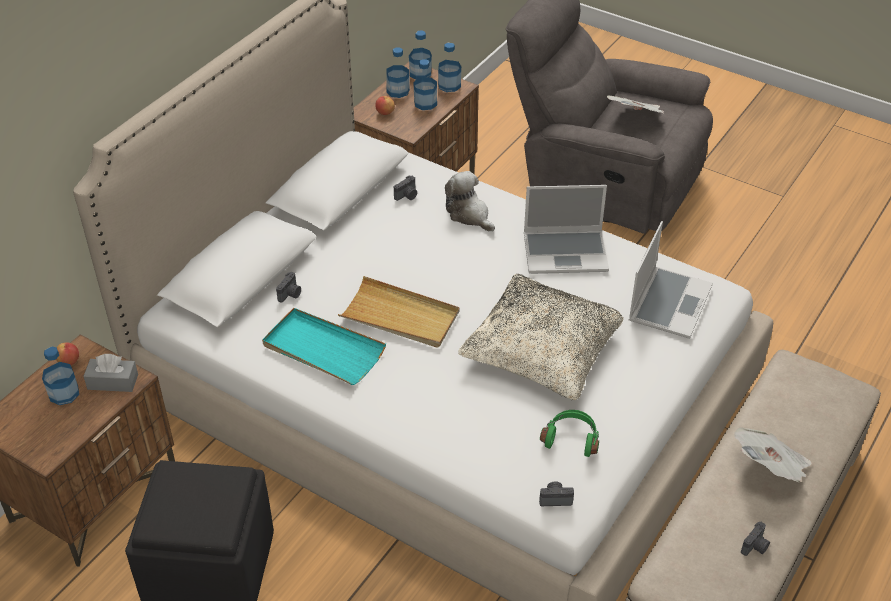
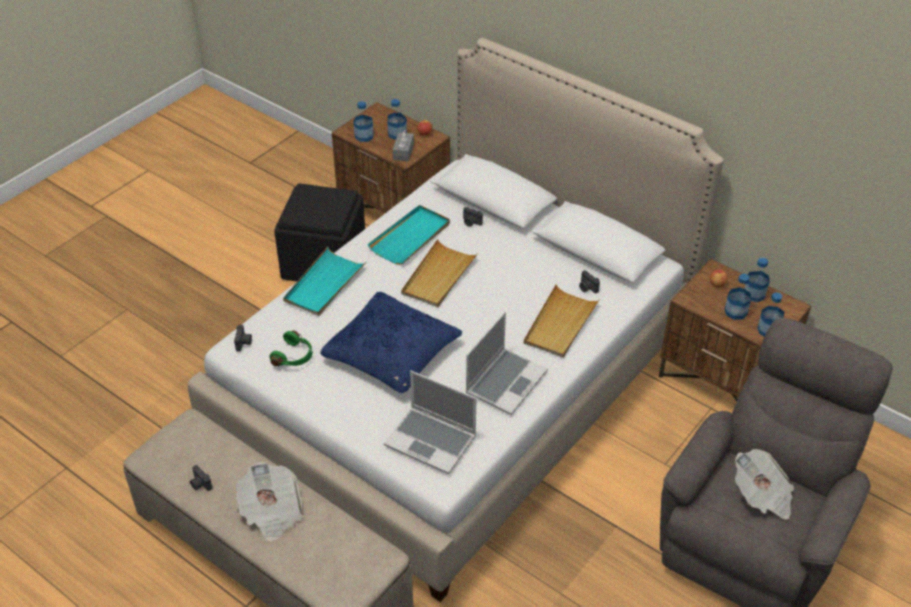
camera: 95 degrees right, 0 degrees up
bottle [409,30,432,80] -> bottle moved to [353,101,374,142]
plush toy [445,171,495,232] -> beige tray [524,284,600,358]
beige pillow [458,274,624,401] -> blue pillow [320,292,463,393]
laptop [524,185,609,274] -> laptop turned 150 degrees counterclockwise [465,312,548,415]
none -> turquoise tray [283,247,366,316]

